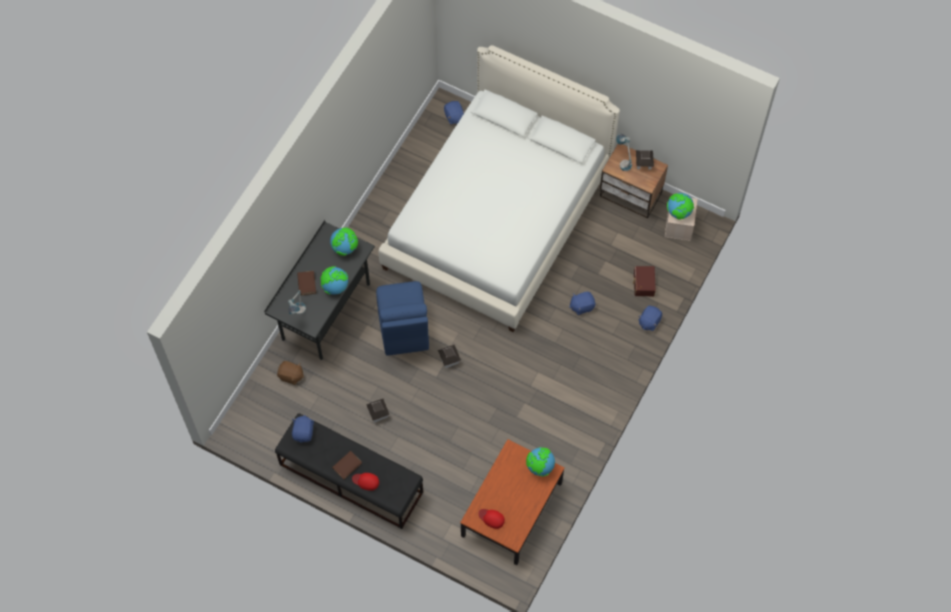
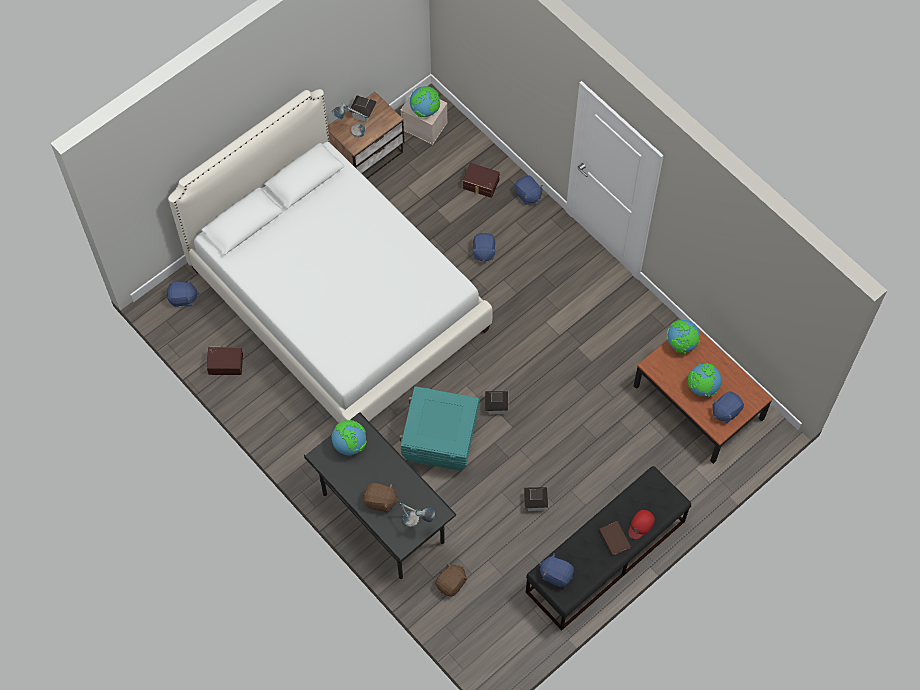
camera: 70 degrees left, 0 degrees up
brown book [297,271,316,295] -> brown plush toy [364,483,399,513]
globe [320,266,348,295] -> globe moved to [688,363,722,397]
blue chair [376,281,429,356] -> turquoise storage box [399,386,479,471]
red cap [478,509,505,529] -> blue plush toy [712,391,744,424]
none -> brown storage box [206,346,243,375]

